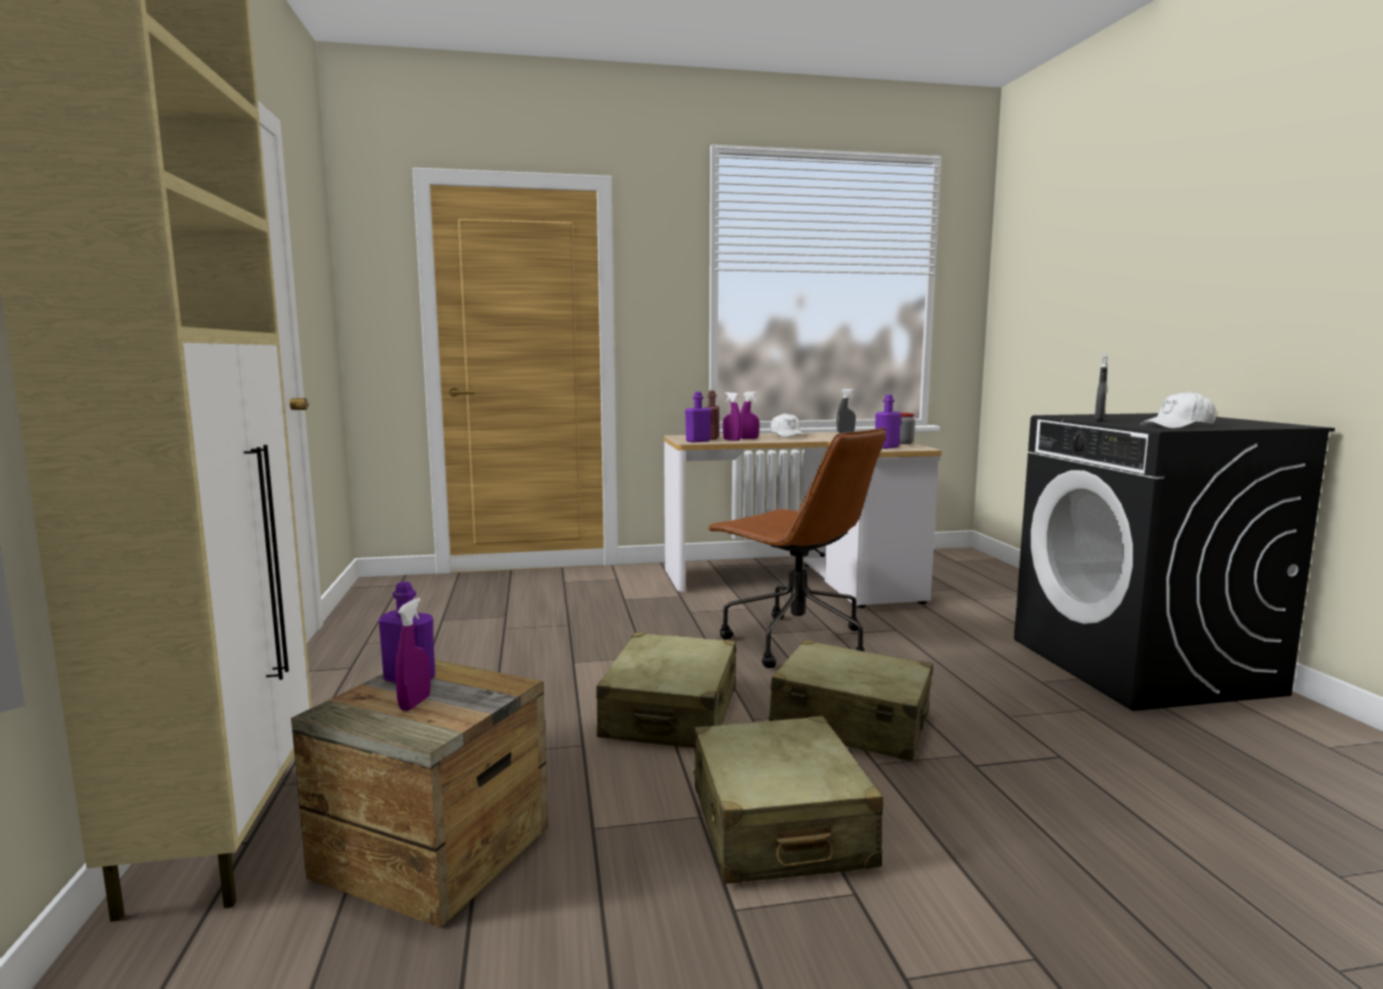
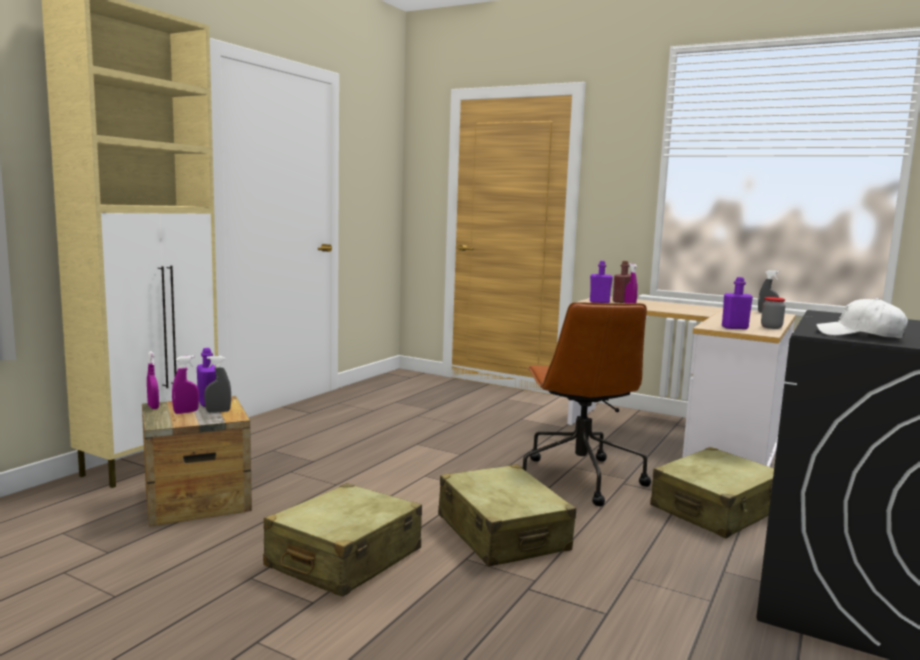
camera: 40 degrees right, 0 degrees up
beige suitcase [596,633,736,748] -> beige suitcase moved to [650,447,774,538]
purple spray bottle [740,392,760,439] -> purple spray bottle moved to [147,351,159,409]
white cap [770,413,806,437] -> none
grey spray bottle [1094,353,1108,421] -> grey spray bottle moved to [204,356,231,413]

